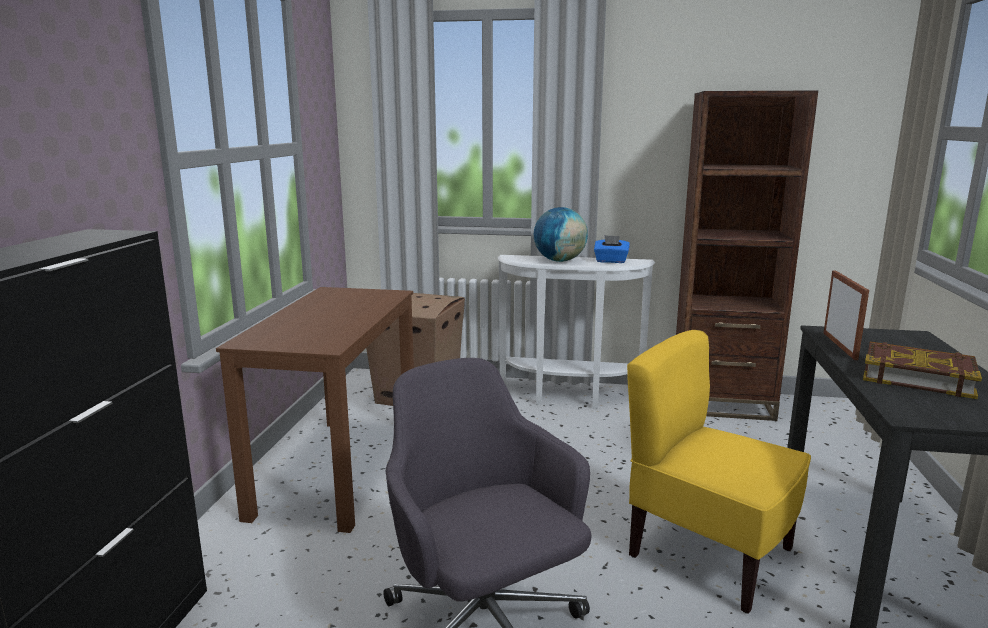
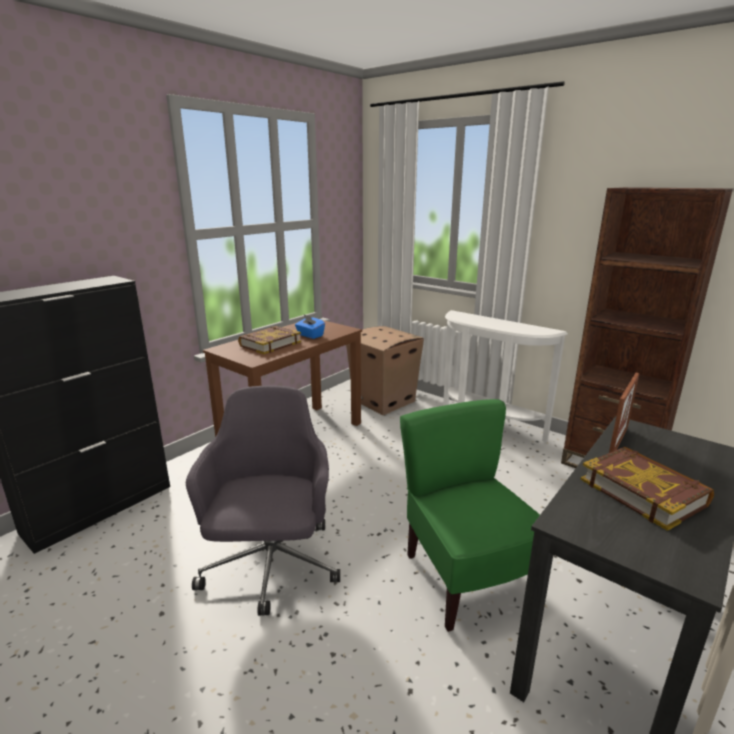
camera: 30 degrees right, 5 degrees up
globe [534,207,588,262] -> none
blue tissue box [594,235,630,263] -> blue tissue box moved to [295,315,325,339]
yellow chair [627,330,811,614] -> green chair [400,399,540,632]
none -> book [238,326,301,354]

